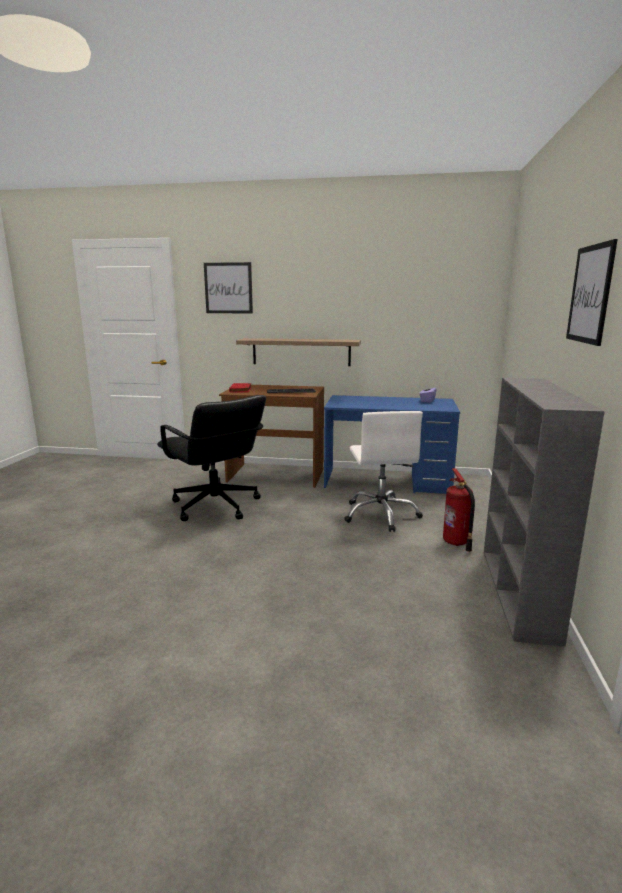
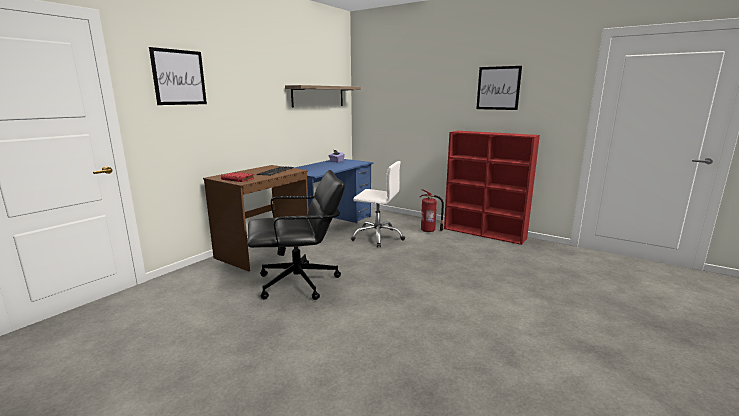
camera: 65 degrees left, 0 degrees up
shelf [236,338,361,366] -> shelf moved to [285,85,361,108]
grey bookcase [484,378,605,647] -> red bookcase [444,131,540,245]

